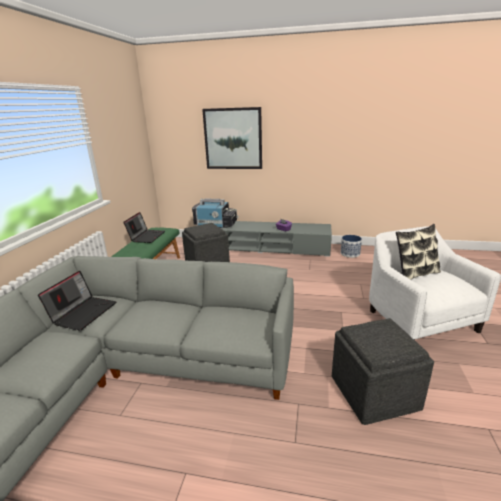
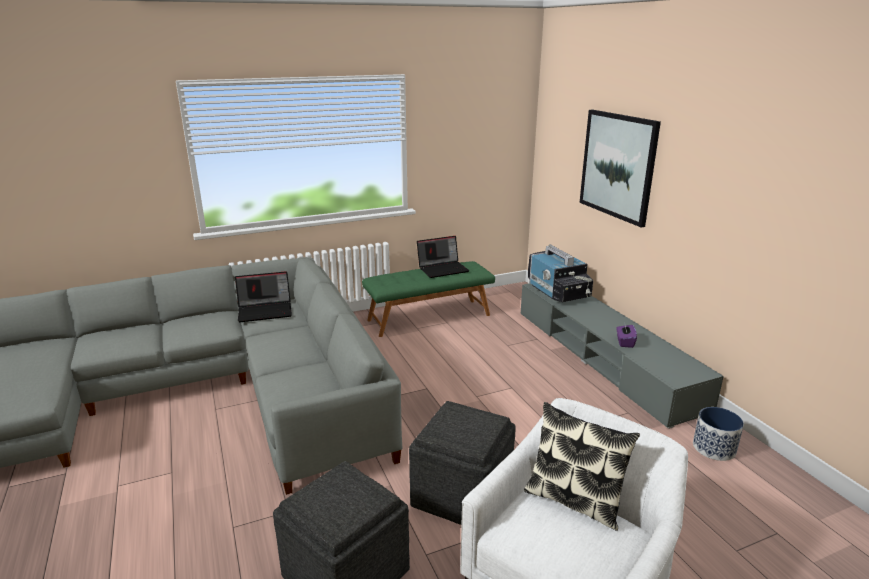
camera: 55 degrees right, 0 degrees up
grey ottoman [182,223,230,262] -> grey ottoman moved to [409,401,515,525]

